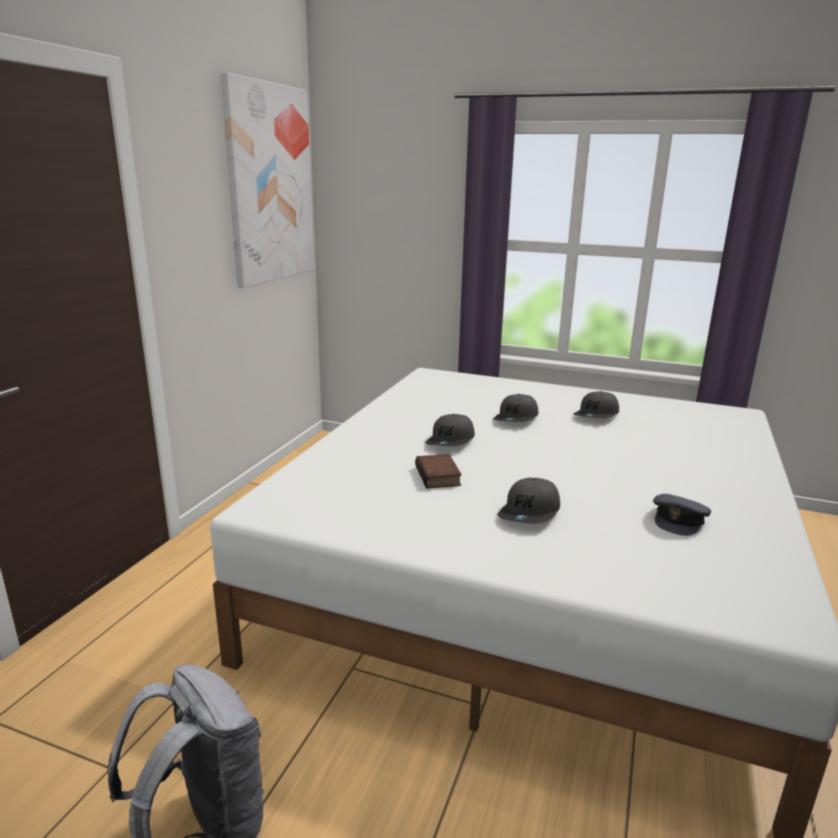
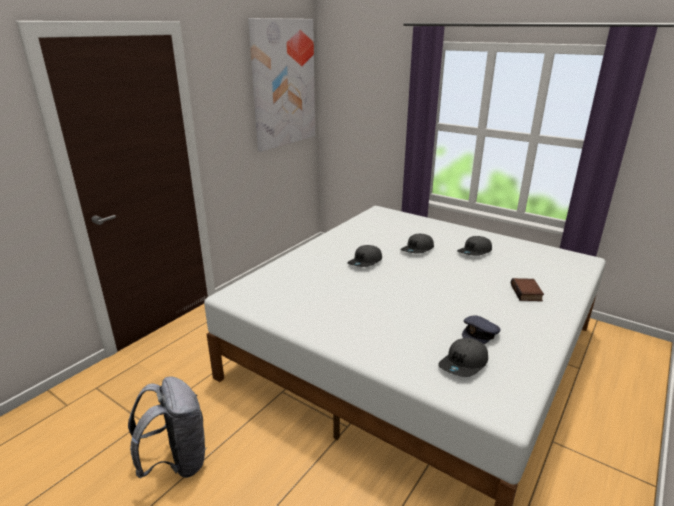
camera: 15 degrees right, 5 degrees up
book [415,454,462,489] -> book moved to [511,278,544,301]
grey cap [498,478,560,524] -> grey cap moved to [438,338,488,377]

